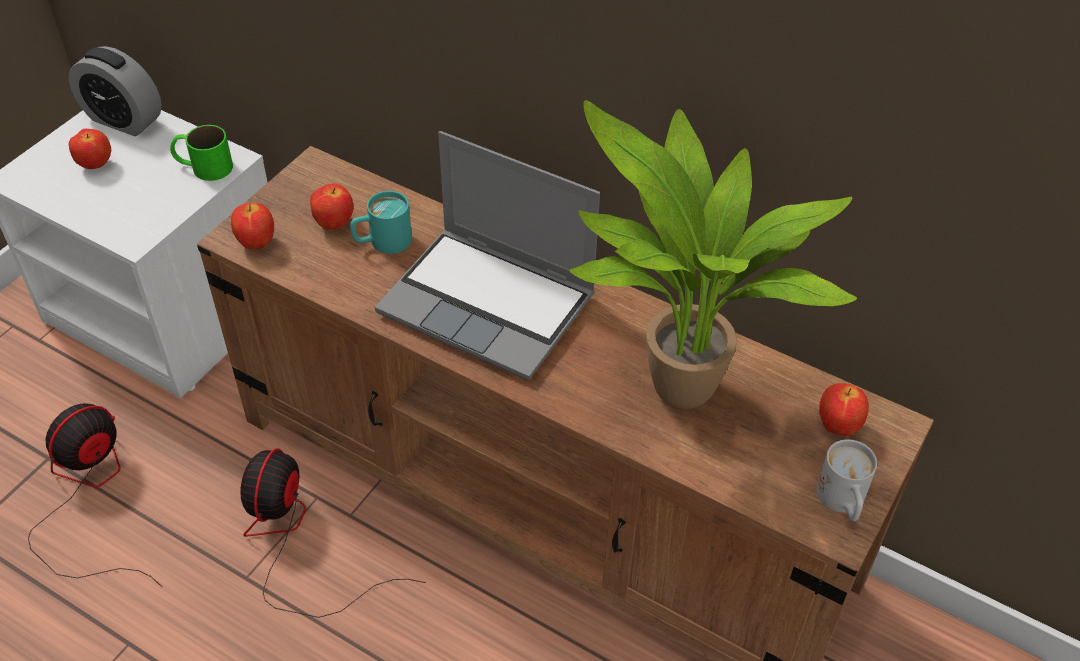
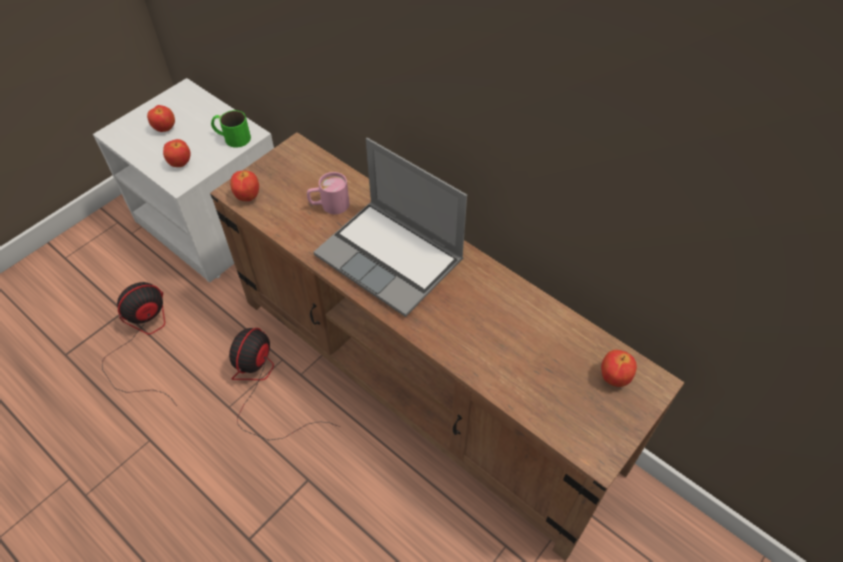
camera: 10 degrees right, 5 degrees up
alarm clock [69,46,162,136] -> none
apple [310,183,354,230] -> apple moved to [163,139,191,167]
turquoise mug [350,191,412,254] -> pink mug [307,172,349,214]
potted plant [569,100,857,409] -> none
white mug [816,439,877,521] -> none

